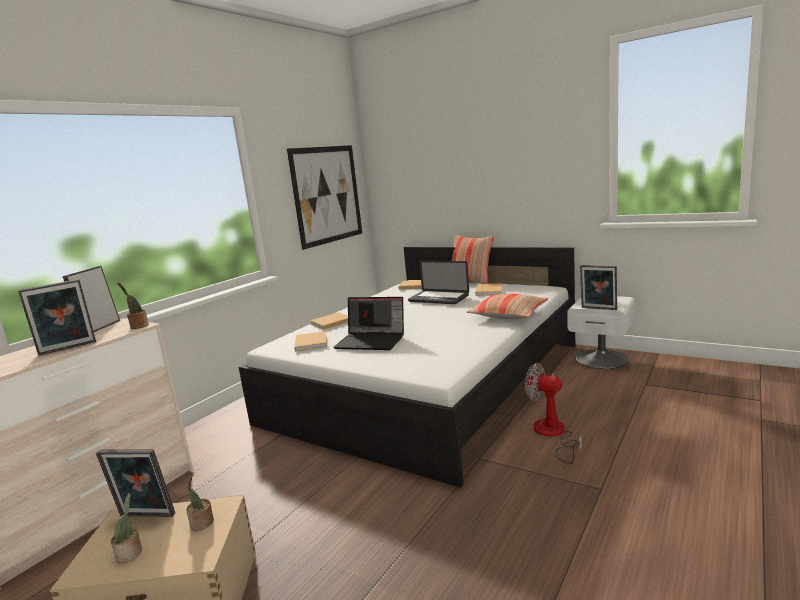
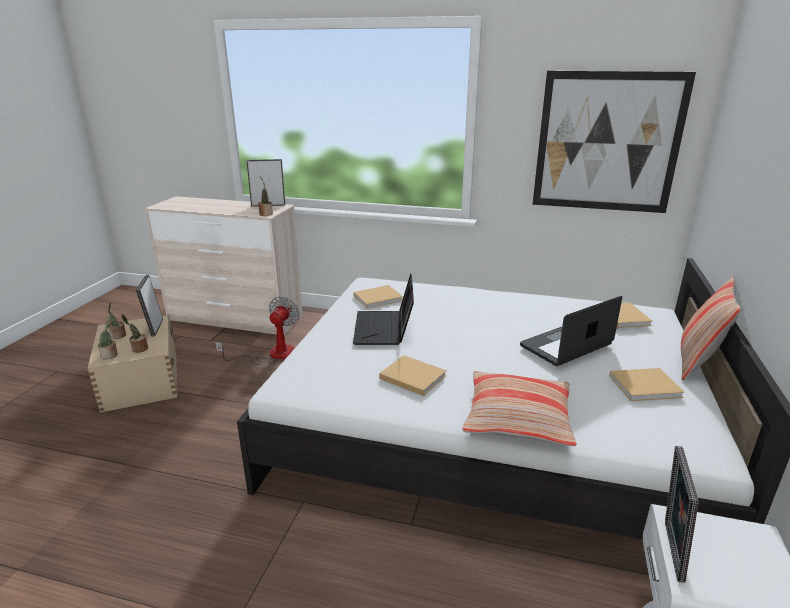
camera: 70 degrees right, 10 degrees up
picture frame [18,279,96,356] -> none
beige book [310,312,348,330] -> beige book moved to [379,355,447,396]
laptop [408,261,469,304] -> laptop turned 45 degrees clockwise [520,296,622,366]
fan [525,363,582,464] -> fan moved to [215,296,299,365]
none -> potted plant [98,317,118,360]

